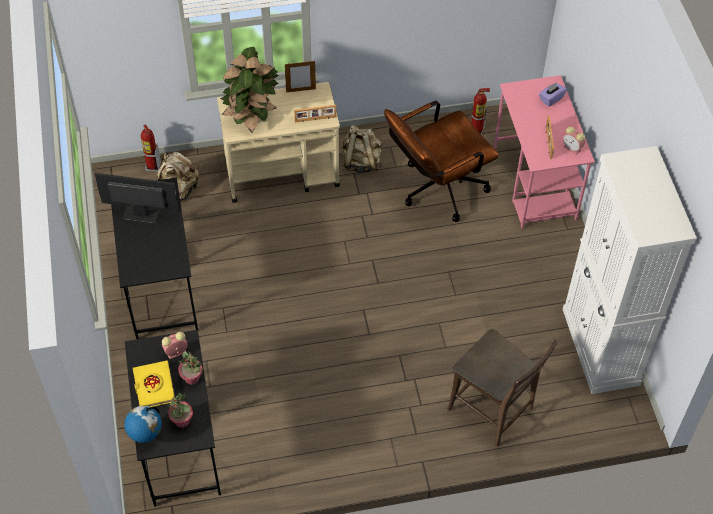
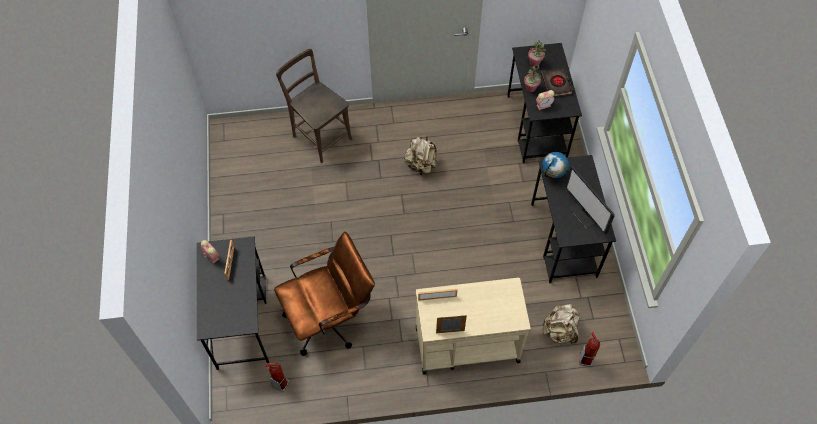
camera: 175 degrees left, 5 degrees up
monitor [94,173,179,224] -> monitor turned 45 degrees clockwise [565,166,615,234]
globe [124,406,162,443] -> globe moved to [542,152,569,179]
yellow book [133,361,175,407] -> black book [541,67,573,97]
potted plant [220,47,279,133] -> none
beige backpack [341,125,382,172] -> beige backpack moved to [404,135,438,176]
pink desk [494,75,595,229] -> black desk [197,236,269,370]
purple tissue box [539,83,567,107] -> none
white cabinet [563,146,697,394] -> none

